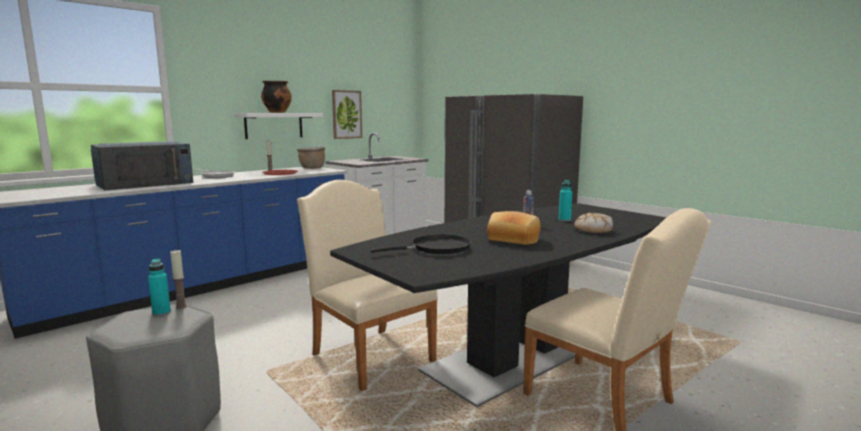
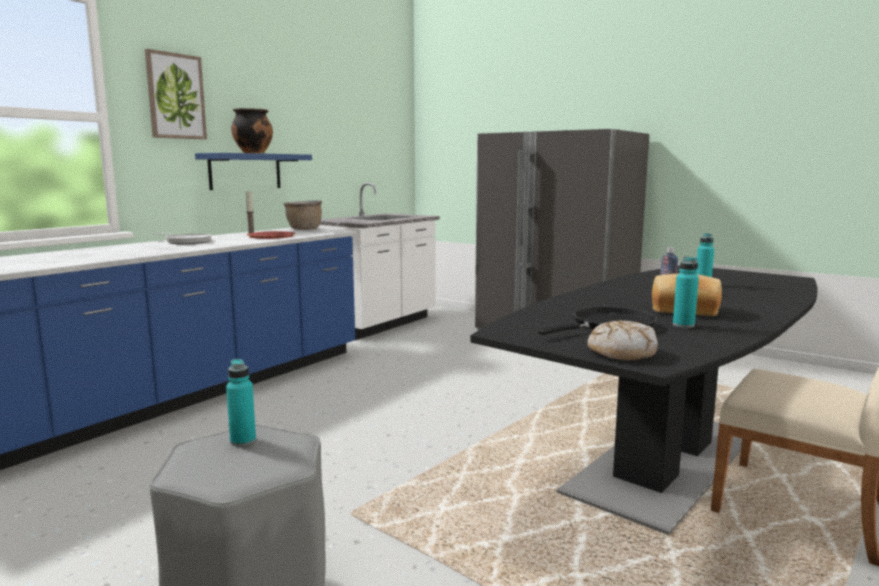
camera: 10 degrees left, 0 degrees up
blue microwave [91,141,193,190] -> none
candle [170,250,187,309] -> none
white shelf [234,113,323,139] -> blue shelf [195,153,312,190]
beige chair [297,180,438,391] -> none
picture [332,90,362,139] -> picture moved to [145,49,207,140]
bread [574,213,613,233] -> bread moved to [588,320,658,361]
none -> turquoise bottle [673,257,699,328]

